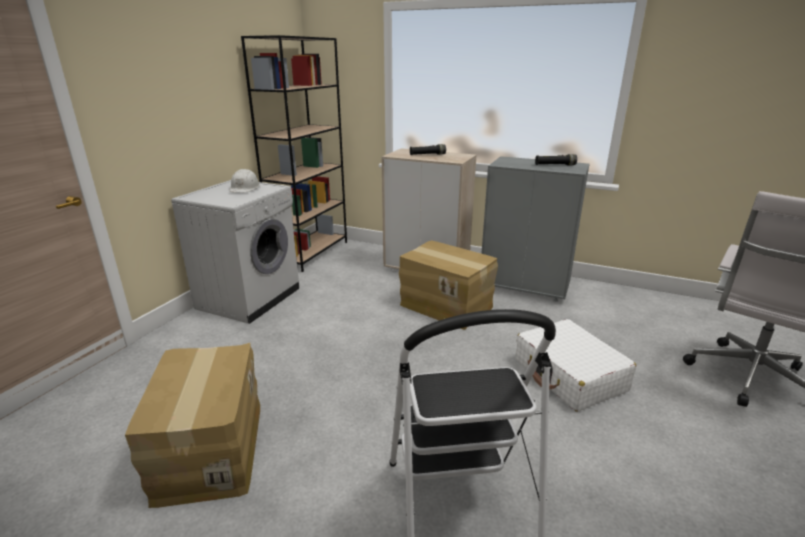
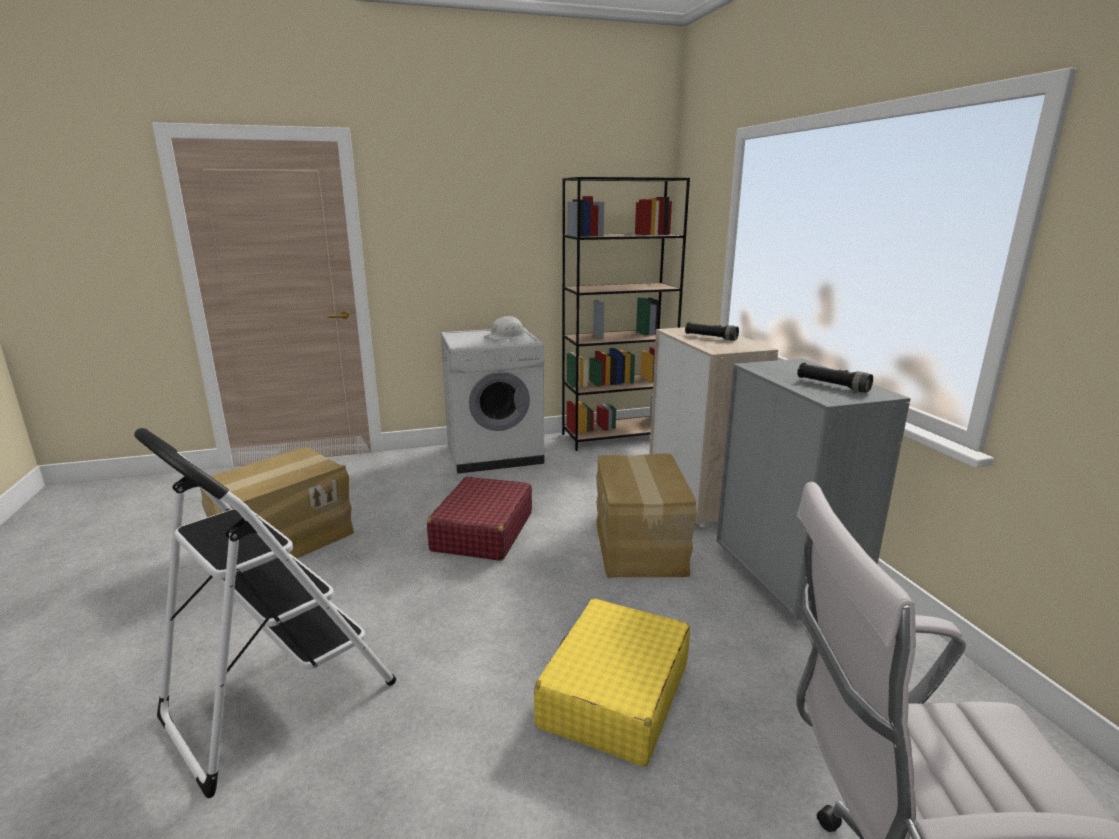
camera: 50 degrees right, 5 degrees down
white suitcase [516,319,636,412] -> yellow suitcase [534,599,690,767]
none -> red suitcase [427,477,532,561]

